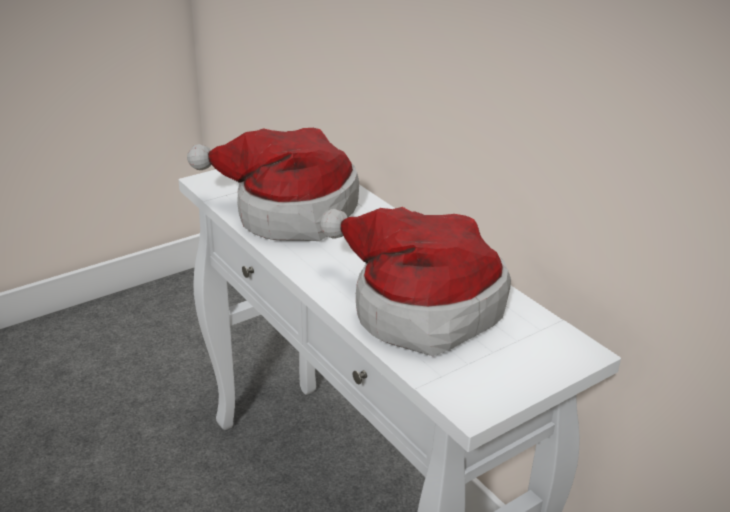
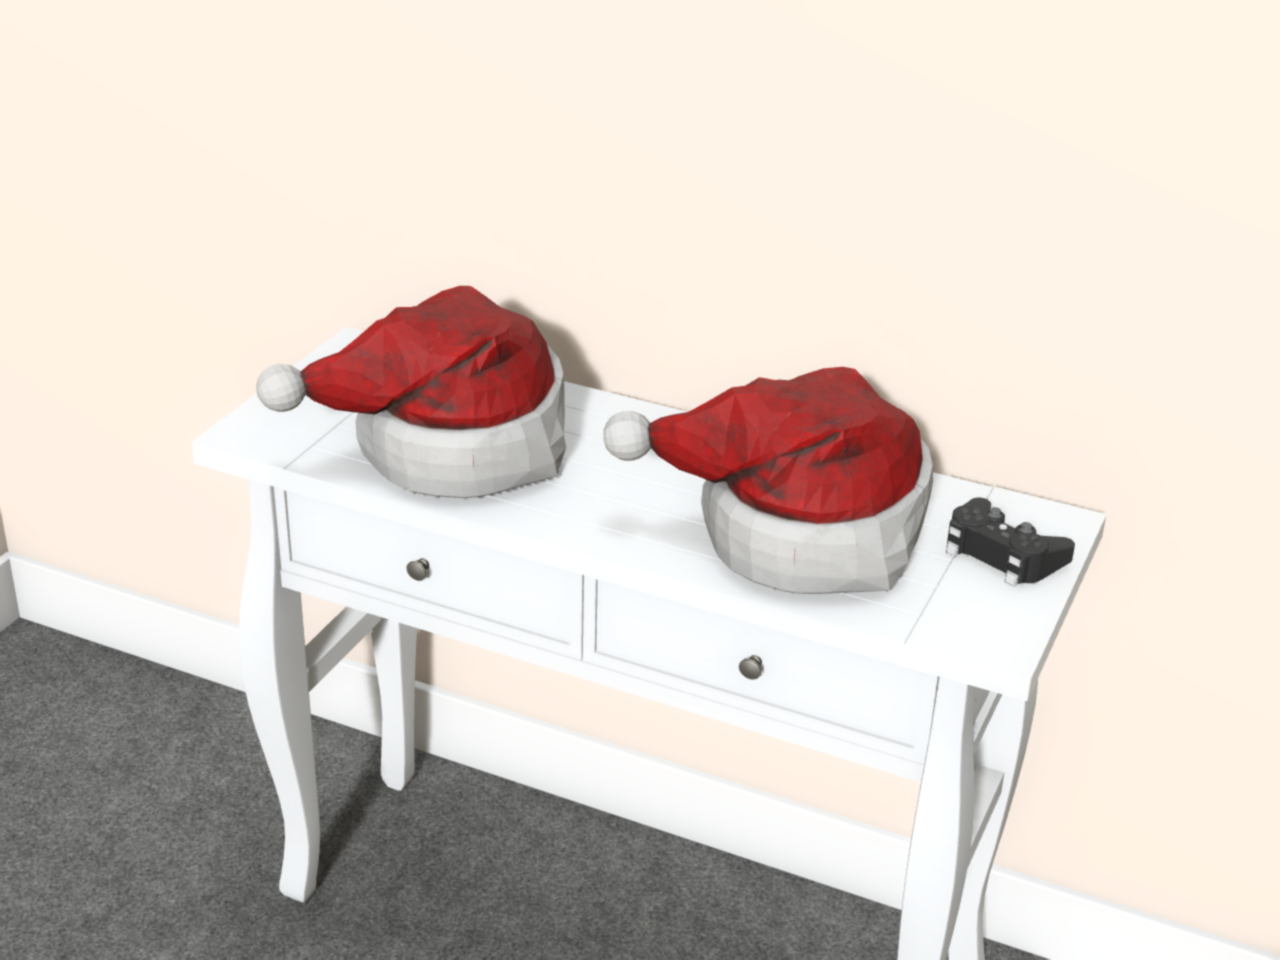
camera: 30 degrees left, 0 degrees up
none -> black game controller [946,497,1075,587]

